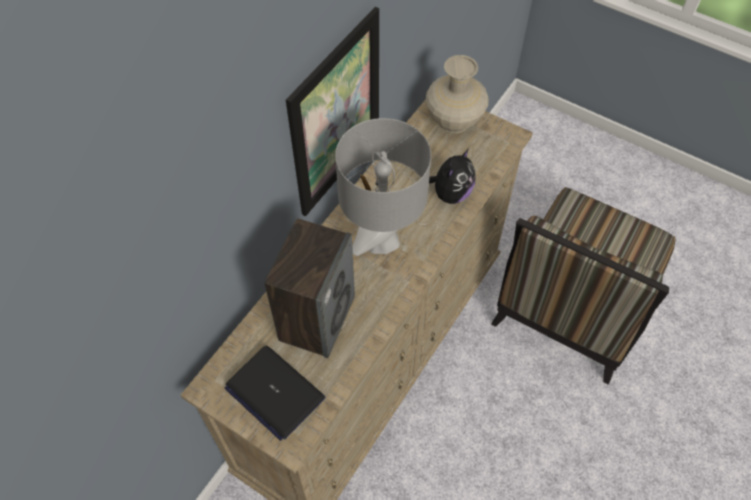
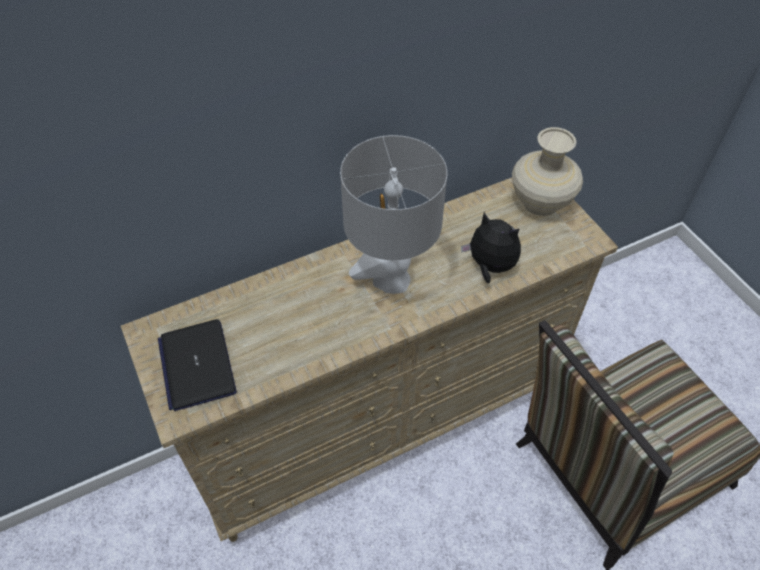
camera: 30 degrees right, 5 degrees down
speaker [264,218,355,358] -> none
picture [286,7,379,216] -> none
plush toy [429,148,475,204] -> plush toy turned 120 degrees counterclockwise [461,212,521,283]

